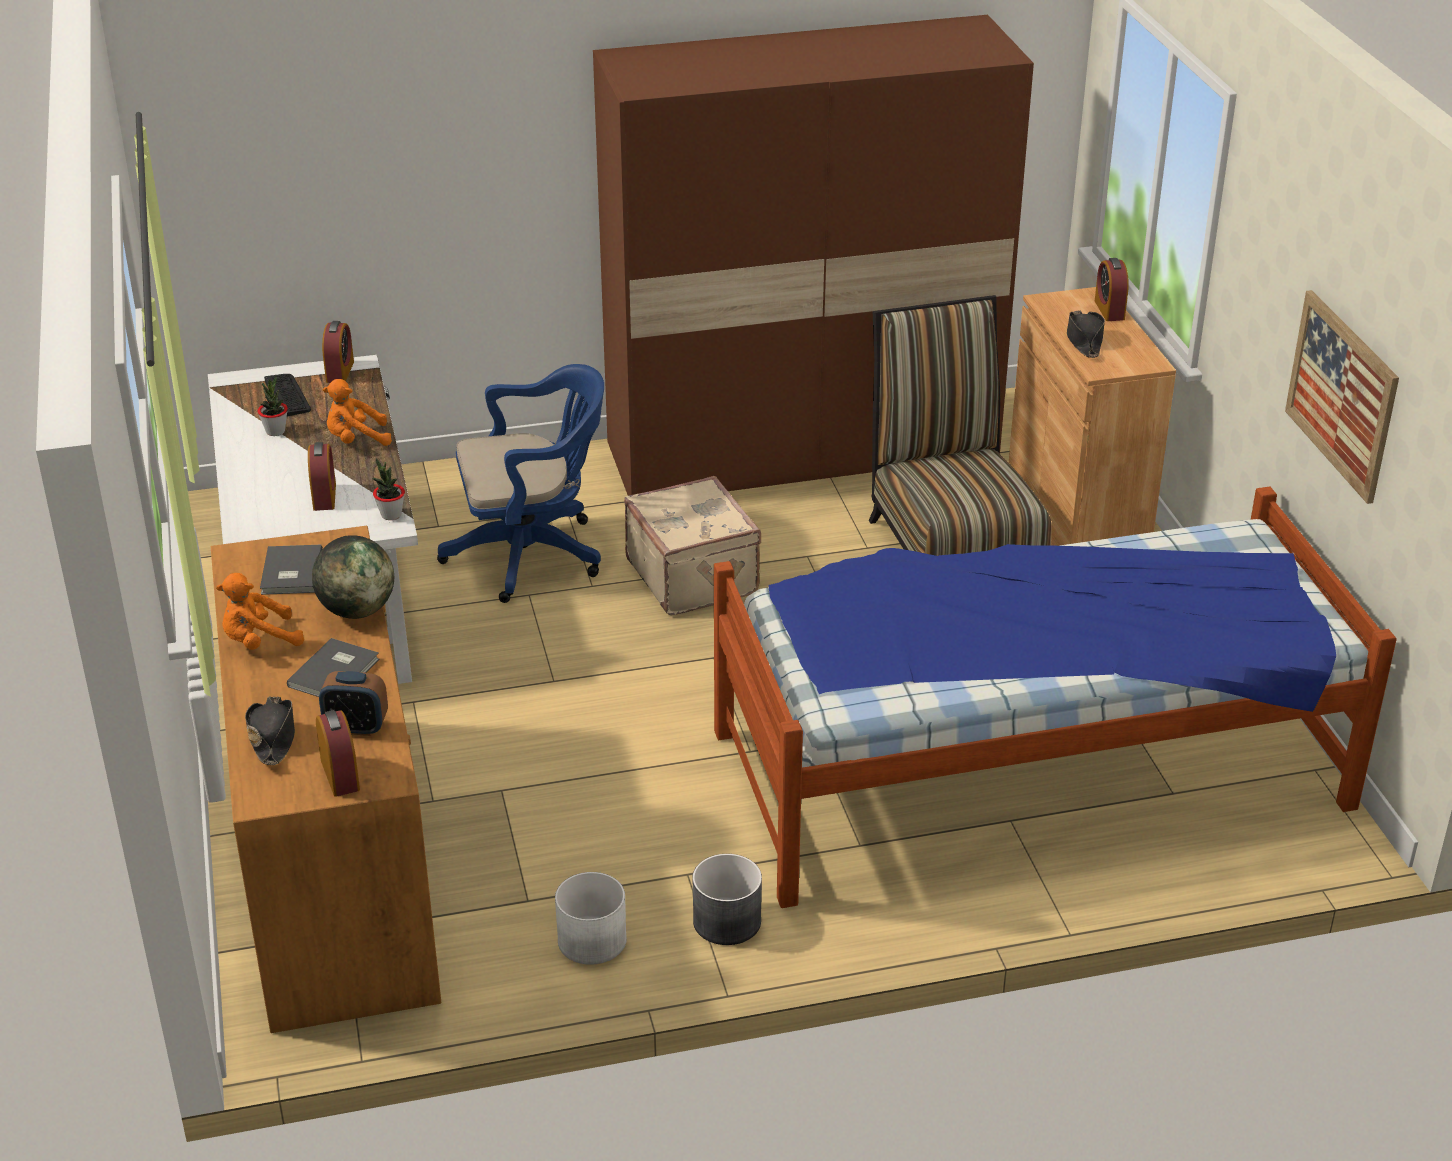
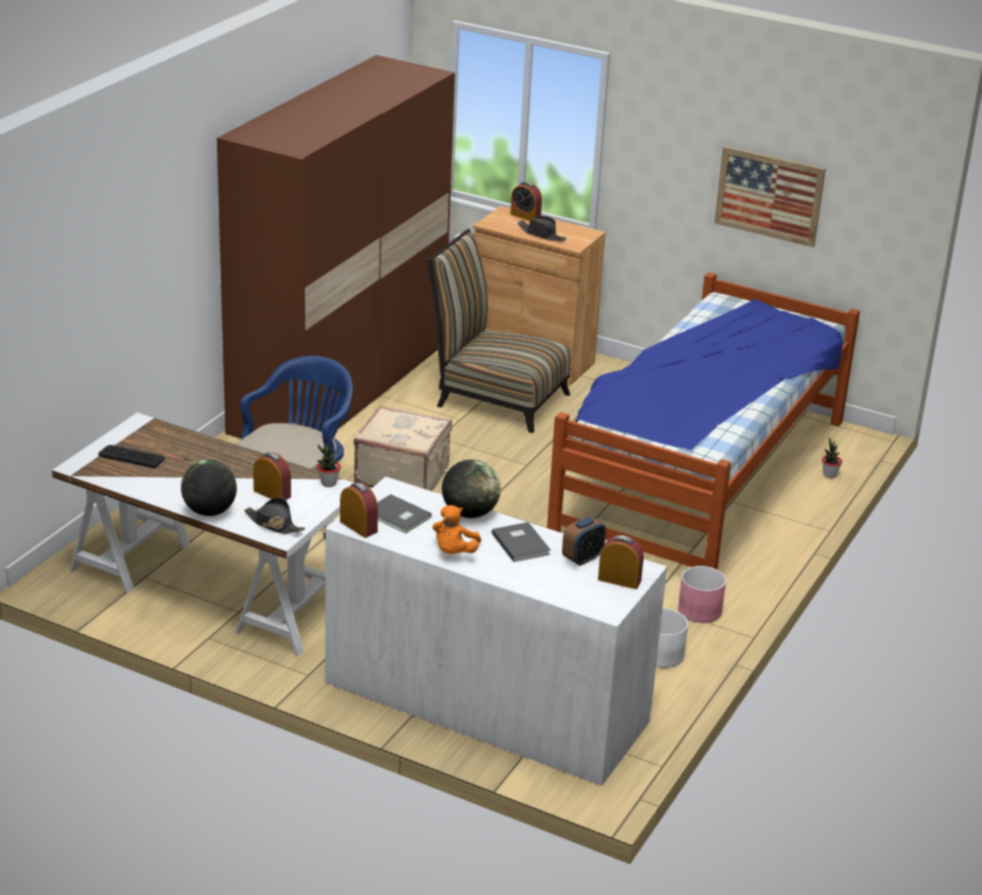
camera: 50 degrees left, 5 degrees down
brown dresser [211,526,441,1033] -> white dresser [325,477,667,786]
black hat [245,696,295,765] -> black hat moved to [244,497,305,534]
potted plant [257,375,288,436] -> potted plant moved to [822,437,842,478]
alarm clock [322,321,354,383] -> alarm clock moved to [340,482,378,538]
orange plush toy [323,379,392,446] -> none
grey planter [693,854,762,945] -> pink planter [678,566,726,623]
none -> globe [181,459,237,516]

